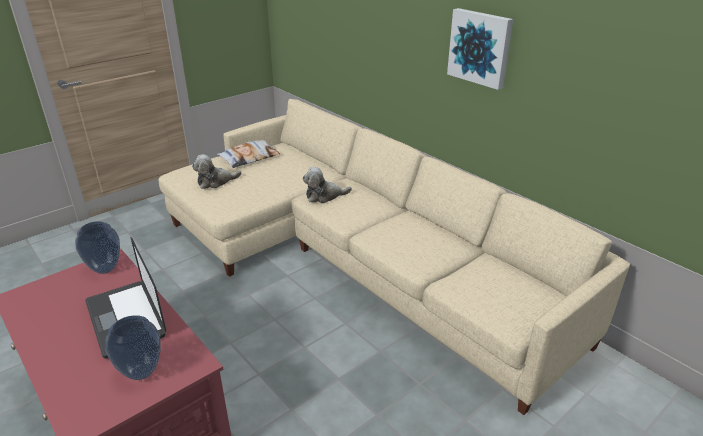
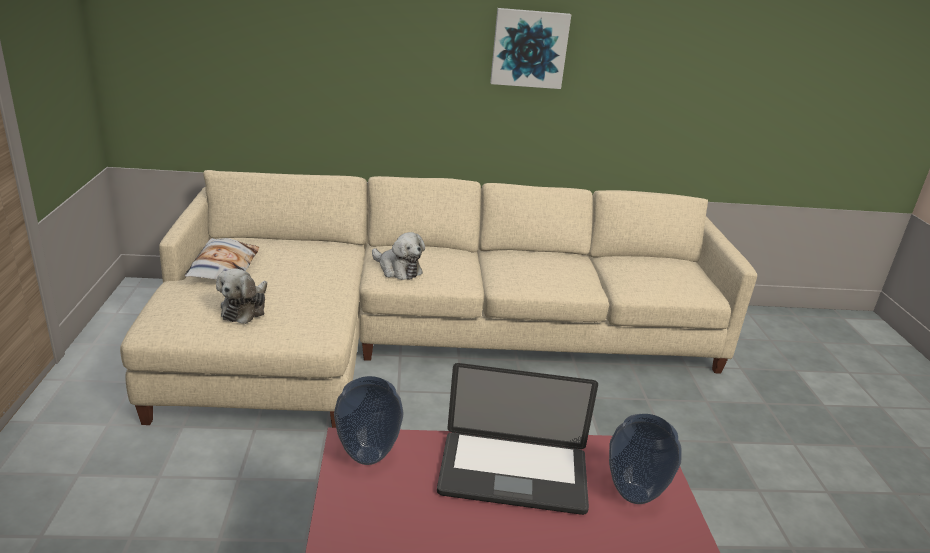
camera: 55 degrees left, 5 degrees down
plush toy [303,167,352,203] -> plush toy turned 75 degrees counterclockwise [372,232,425,280]

